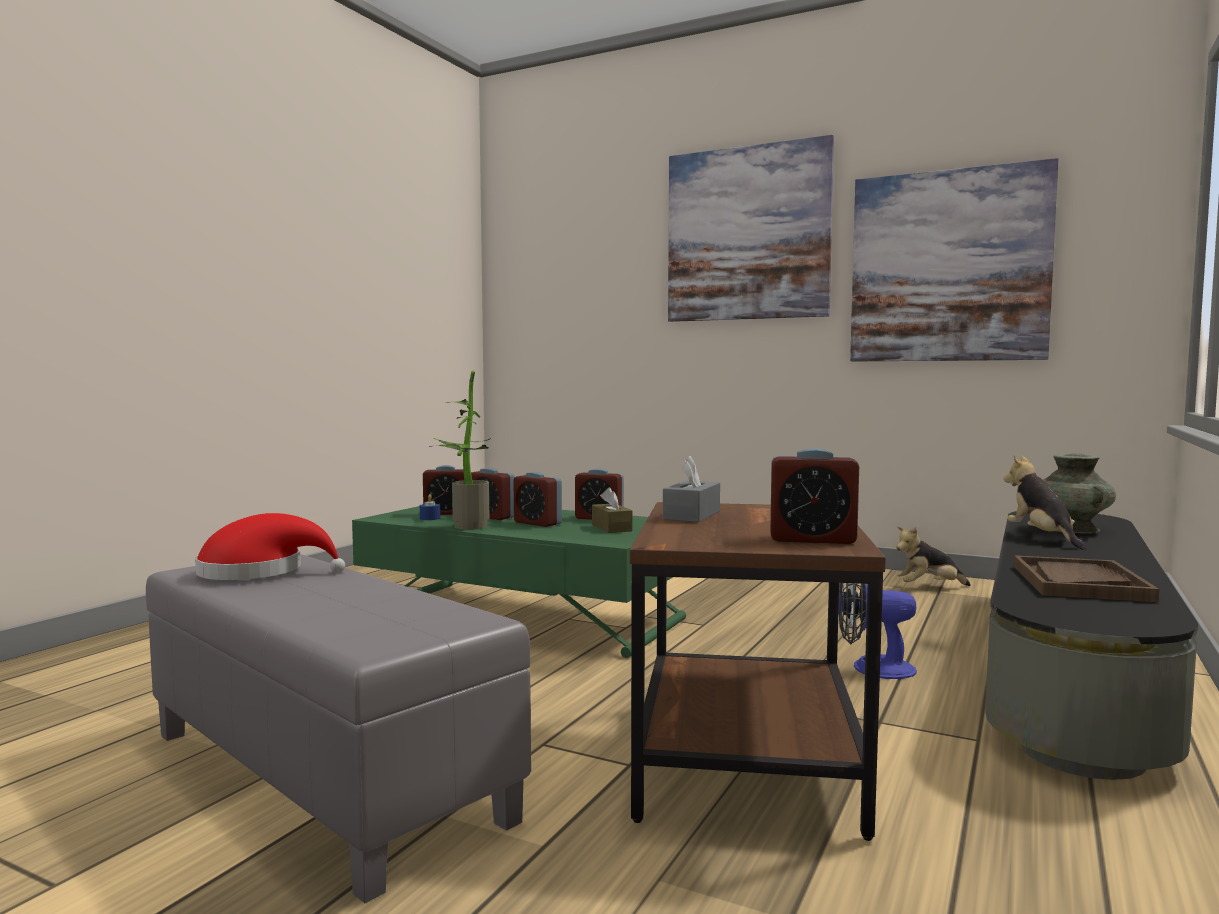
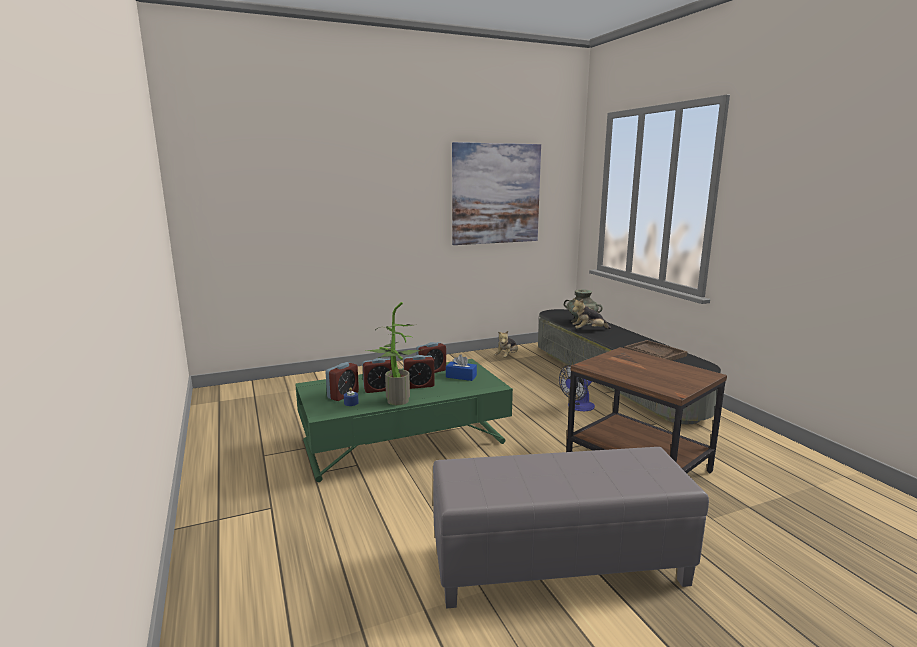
camera: 50 degrees left, 10 degrees up
red hat [195,513,345,580] -> none
brown tissue box [592,487,633,533] -> blue tissue box [446,354,477,381]
grey tissue box [663,456,720,522] -> none
picture [668,135,834,322] -> none
alarm clock [770,448,859,544] -> none
plush toy [1004,455,1086,550] -> plush toy turned 45 degrees counterclockwise [572,298,611,329]

